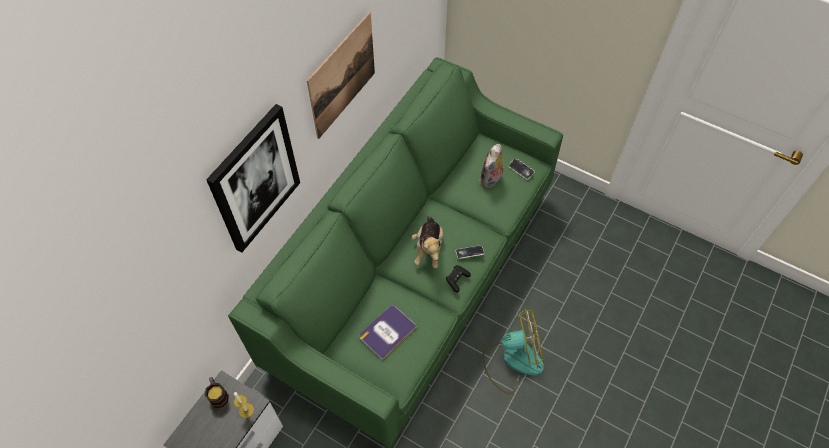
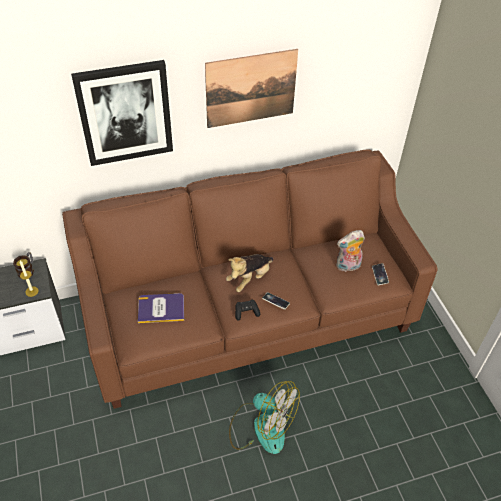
camera: 40 degrees right, 10 degrees down
green sofa [228,57,563,448] -> brown sofa [62,149,438,409]

